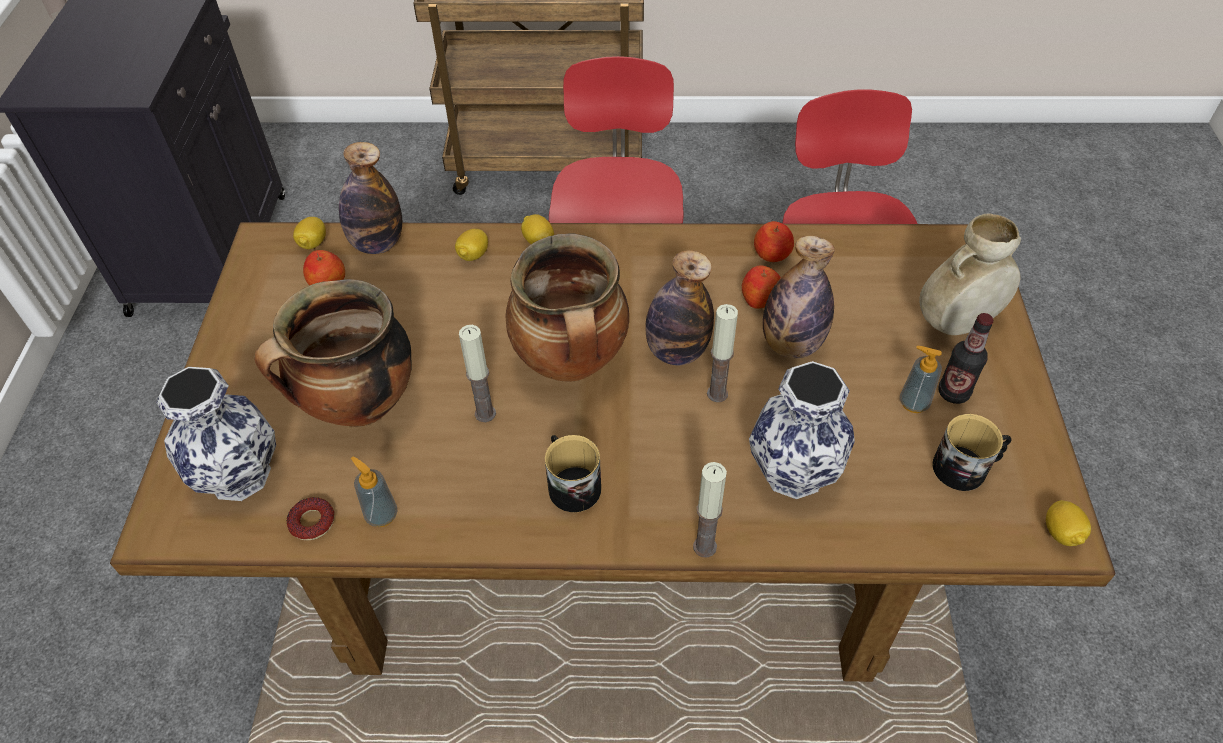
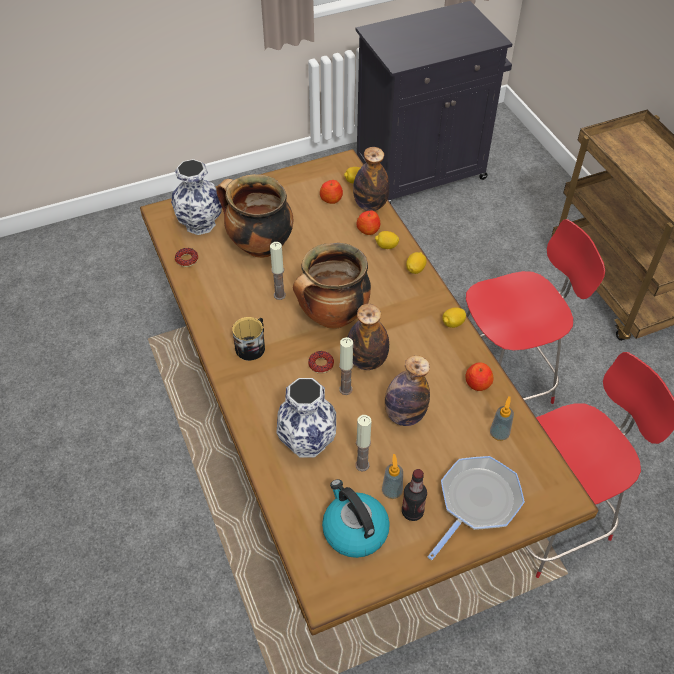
camera: 65 degrees right, 0 degrees up
soap dispenser [351,457,398,527] -> soap dispenser moved to [490,396,514,441]
candle [693,462,727,558] -> candle moved to [355,415,371,472]
apple [742,265,781,309] -> apple moved to [357,211,380,235]
beige vase [919,213,1021,335] -> frying pan [428,456,525,560]
mug [932,414,1012,491] -> kettle [322,479,390,558]
lemon [1046,500,1091,546] -> lemon moved to [442,307,466,328]
none -> donut [308,351,334,374]

